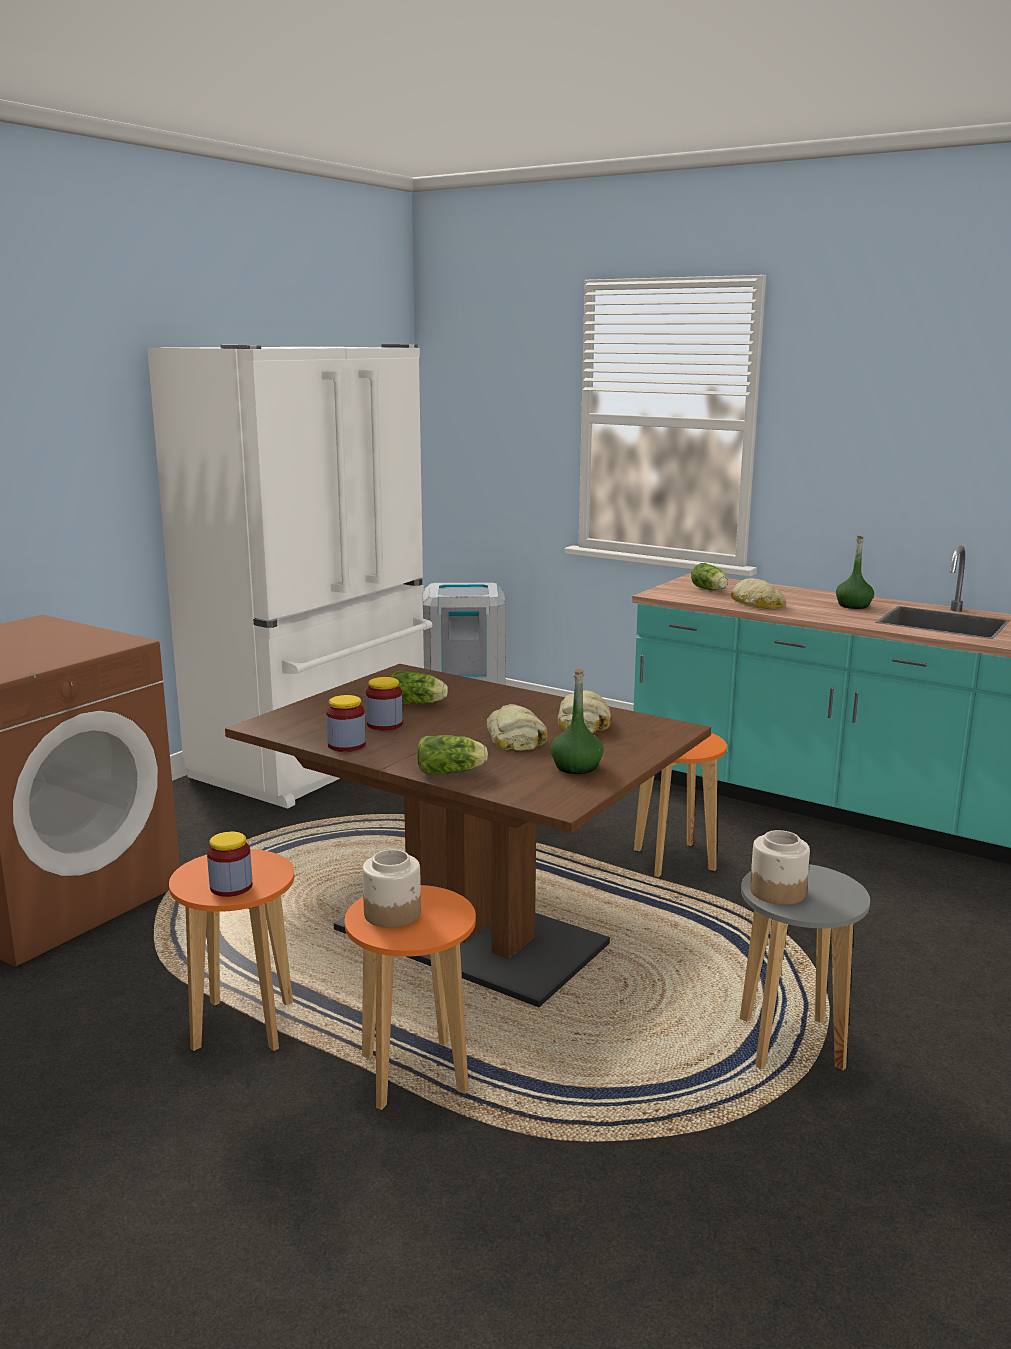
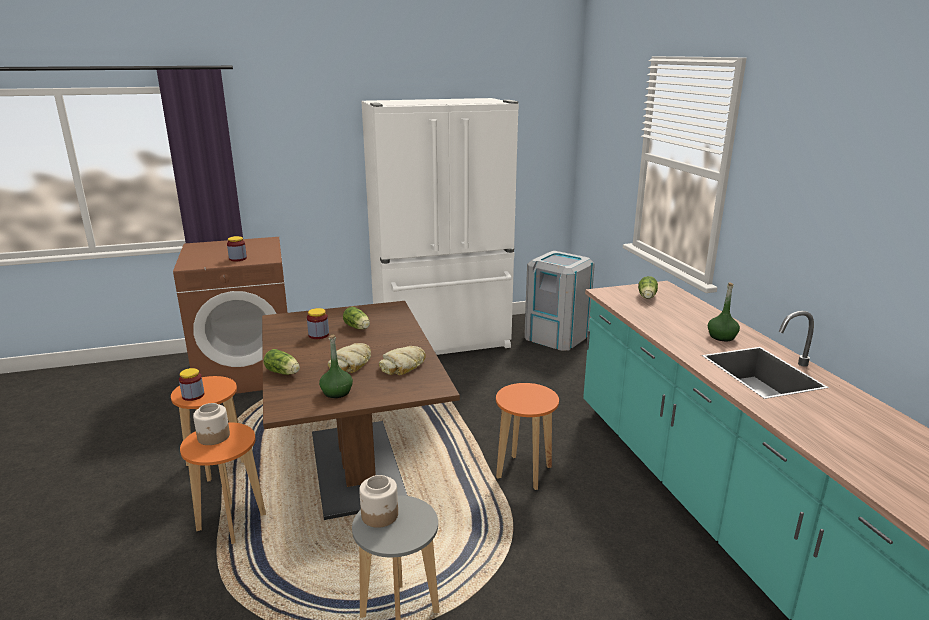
camera: 40 degrees right, 5 degrees up
jar [326,695,366,752] -> jar moved to [227,236,247,261]
bread [731,578,786,609] -> none

